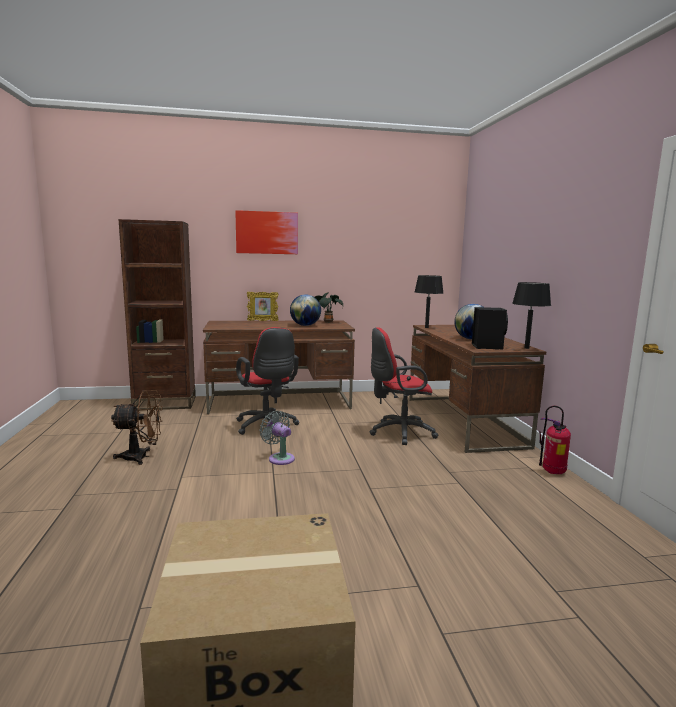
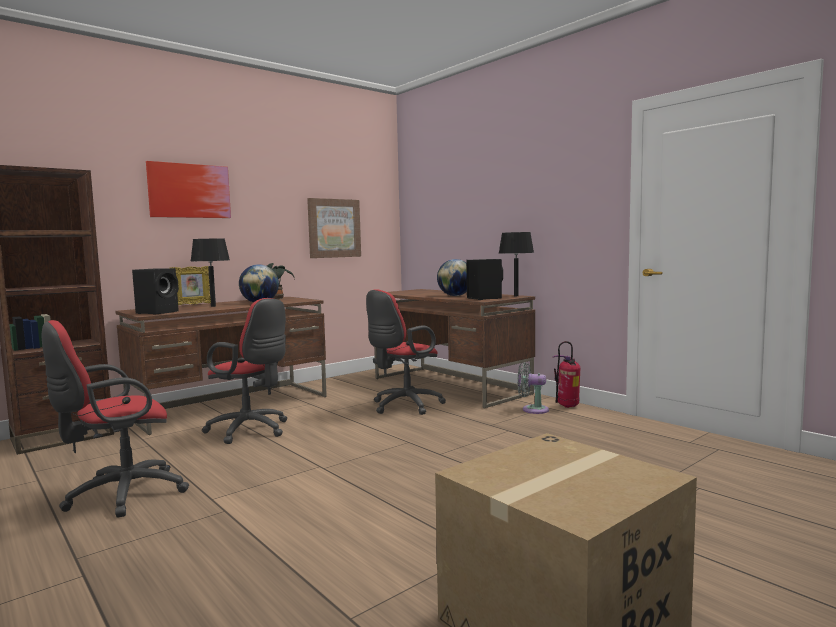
camera: 30 degrees left, 5 degrees down
brown fan [111,390,162,465] -> red office chair [42,320,189,518]
grey fan [260,411,295,465] -> grey fan moved to [517,362,549,414]
black table lamp [415,275,443,328] -> black table lamp moved to [191,239,230,307]
none -> black speaker [132,268,179,314]
none -> picture [307,198,361,258]

